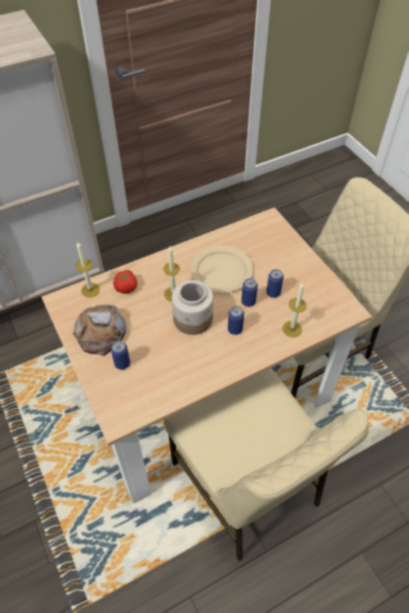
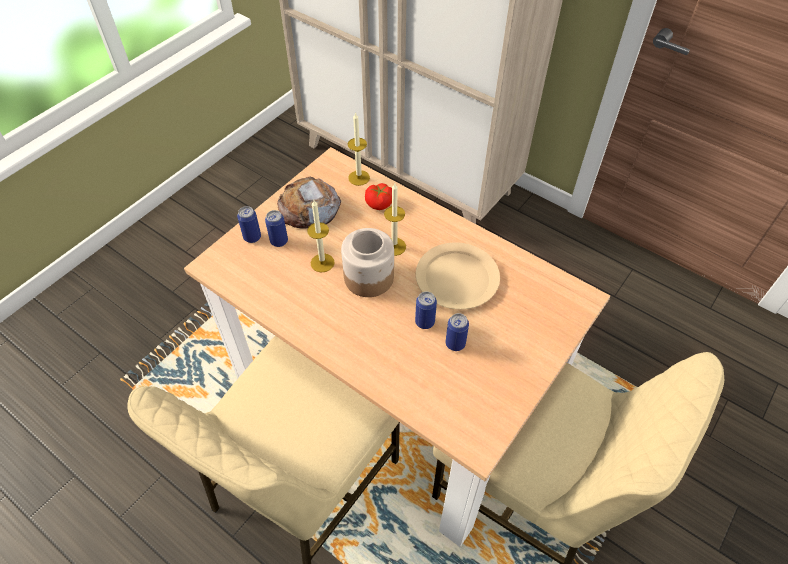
camera: 65 degrees right, 0 degrees up
can [228,306,244,335] -> can moved to [237,206,261,243]
candle [282,283,307,337] -> candle moved to [307,200,335,272]

